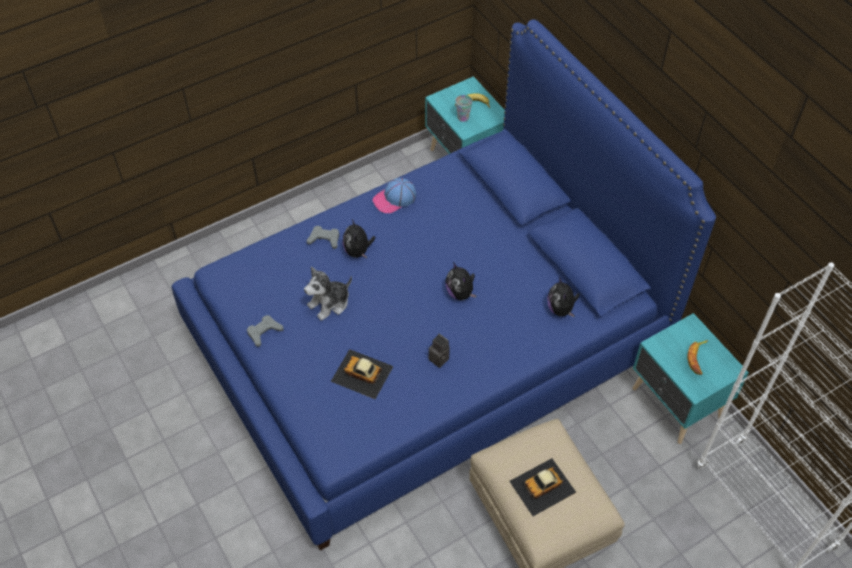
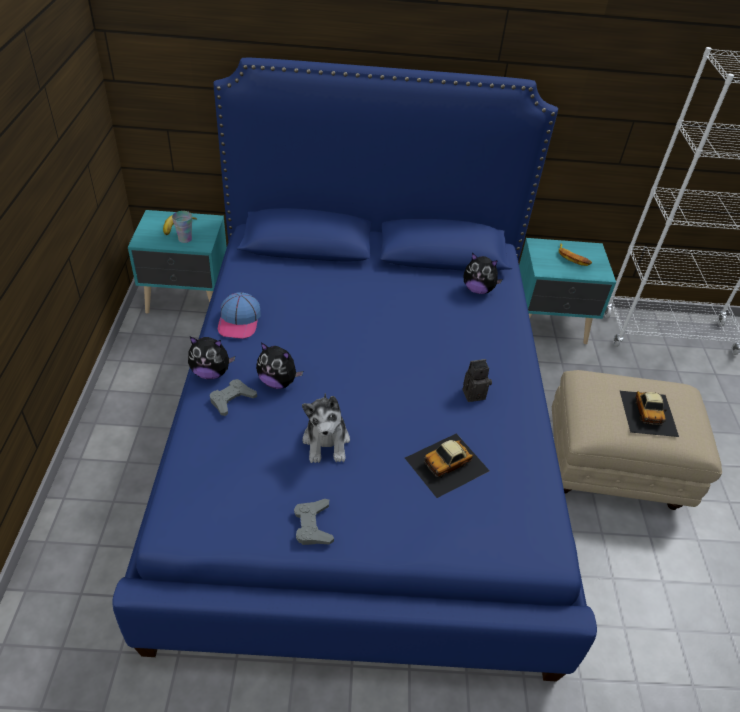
camera: 60 degrees left, 10 degrees down
plush toy [446,262,477,300] -> plush toy moved to [188,337,235,379]

